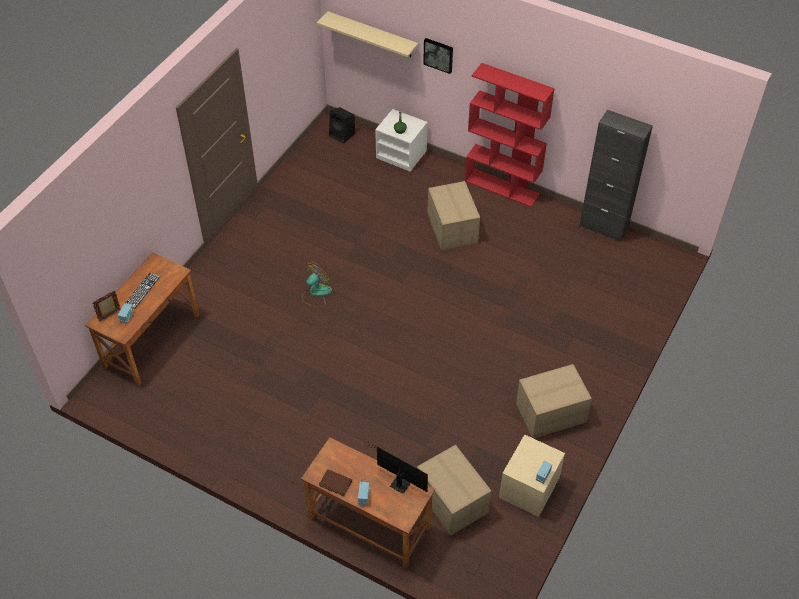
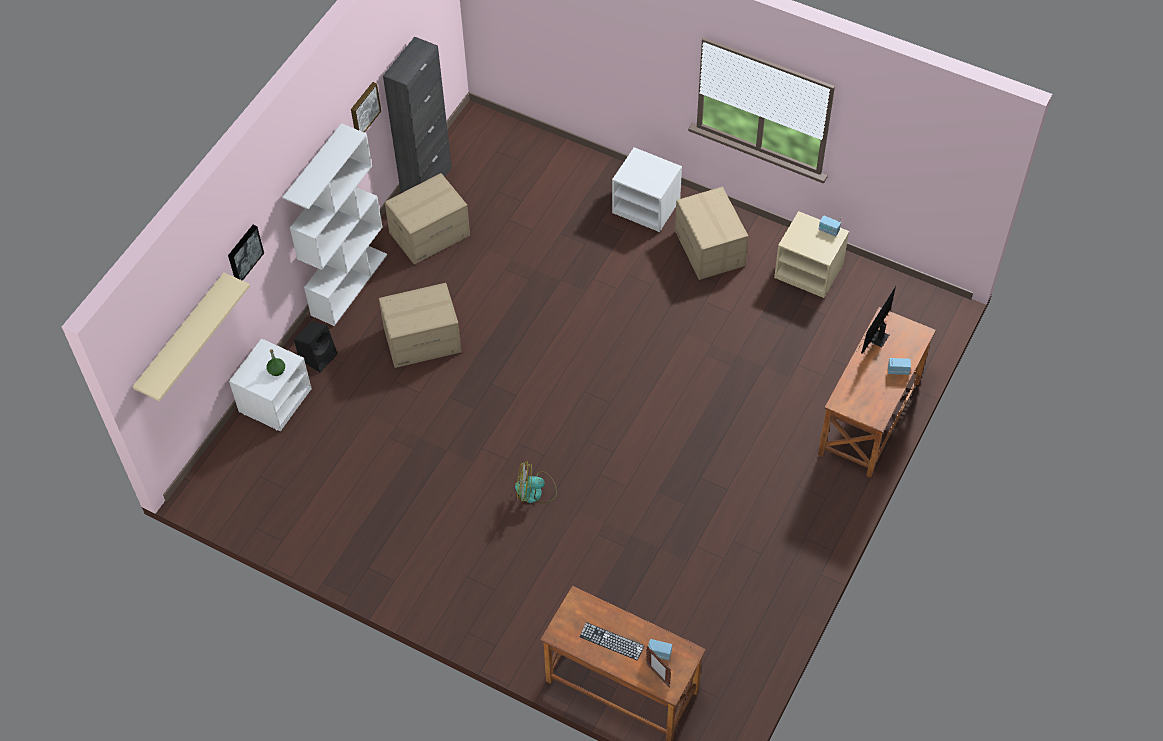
camera: 90 degrees left, 5 degrees up
fan [302,262,332,307] -> fan turned 45 degrees counterclockwise [515,462,557,503]
brown book [319,469,352,496] -> none
black speaker [329,107,355,143] -> black speaker moved to [294,321,337,372]
cardboard box [417,445,492,536] -> cardboard box moved to [385,173,470,265]
red bookcase [465,63,555,207] -> white bookcase [282,123,387,326]
none -> picture [351,82,381,133]
none -> white nightstand [612,147,682,232]

